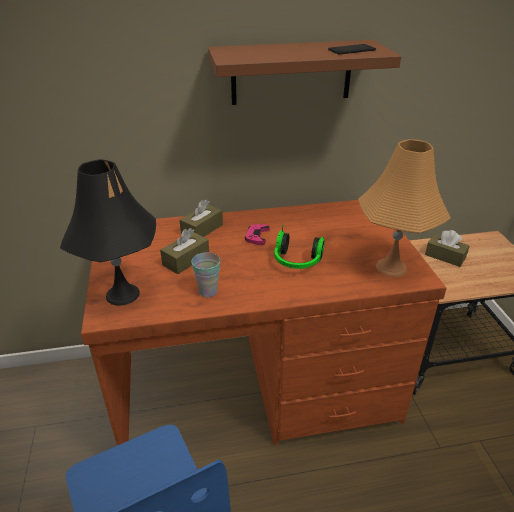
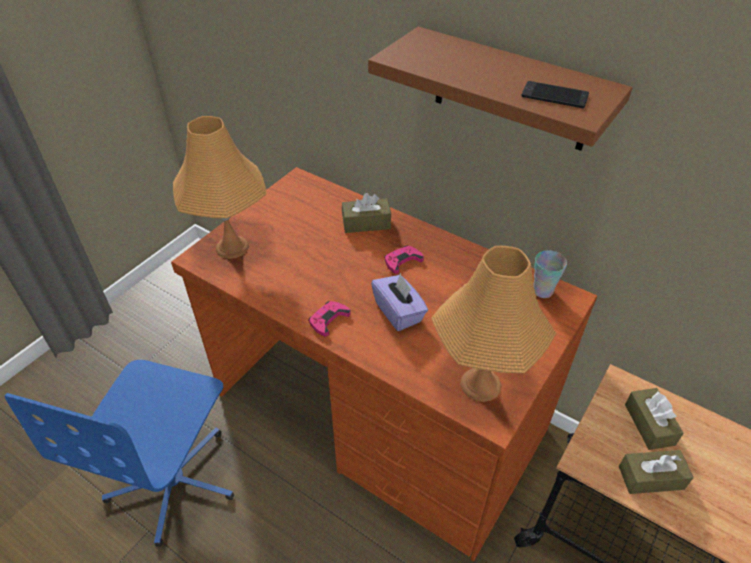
camera: 45 degrees right, 10 degrees up
black table lamp [60,159,156,306] -> orange table lamp [173,116,267,259]
brown tissue box [160,228,209,274] -> brown tissue box moved to [619,450,694,494]
cup [191,252,220,297] -> cup moved to [534,250,567,298]
headphones [275,225,325,269] -> purple tissue box [371,273,428,331]
none -> pink game controller [309,301,350,337]

